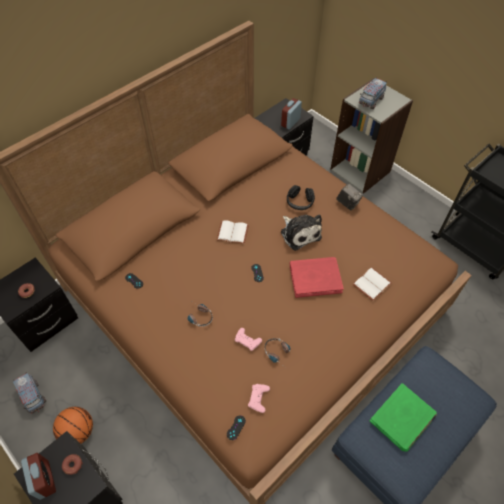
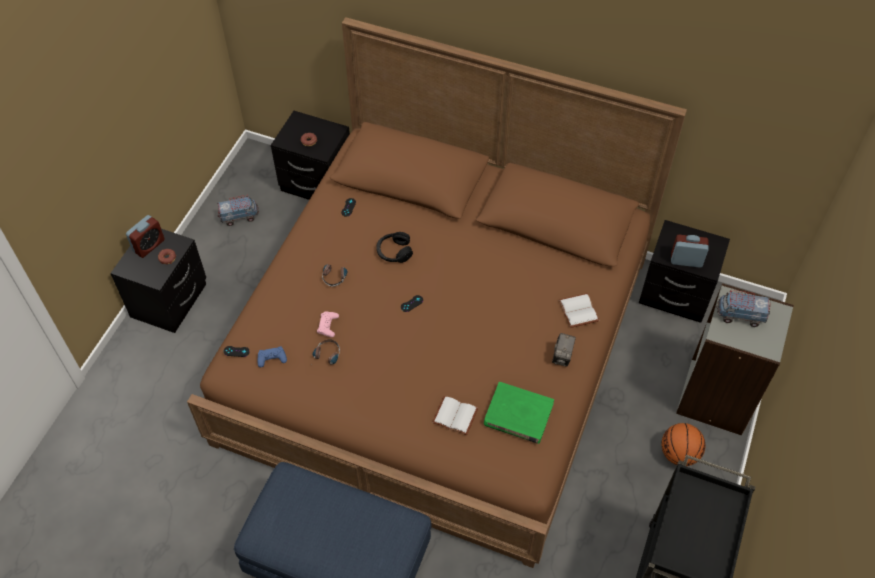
camera: 65 degrees right, 0 degrees up
toy truck [13,372,46,414] -> toy truck turned 135 degrees counterclockwise [217,195,259,226]
basketball [53,407,93,444] -> basketball moved to [661,423,705,466]
white book [217,221,249,244] -> white book moved to [559,293,599,328]
pink game controller [248,384,270,413] -> blue game controller [258,346,287,367]
plush toy [281,215,322,251] -> none
black headphones [287,185,315,210] -> black headphones moved to [376,232,413,263]
red book [290,257,344,298] -> none
green book [370,383,437,452] -> green book moved to [484,382,554,444]

